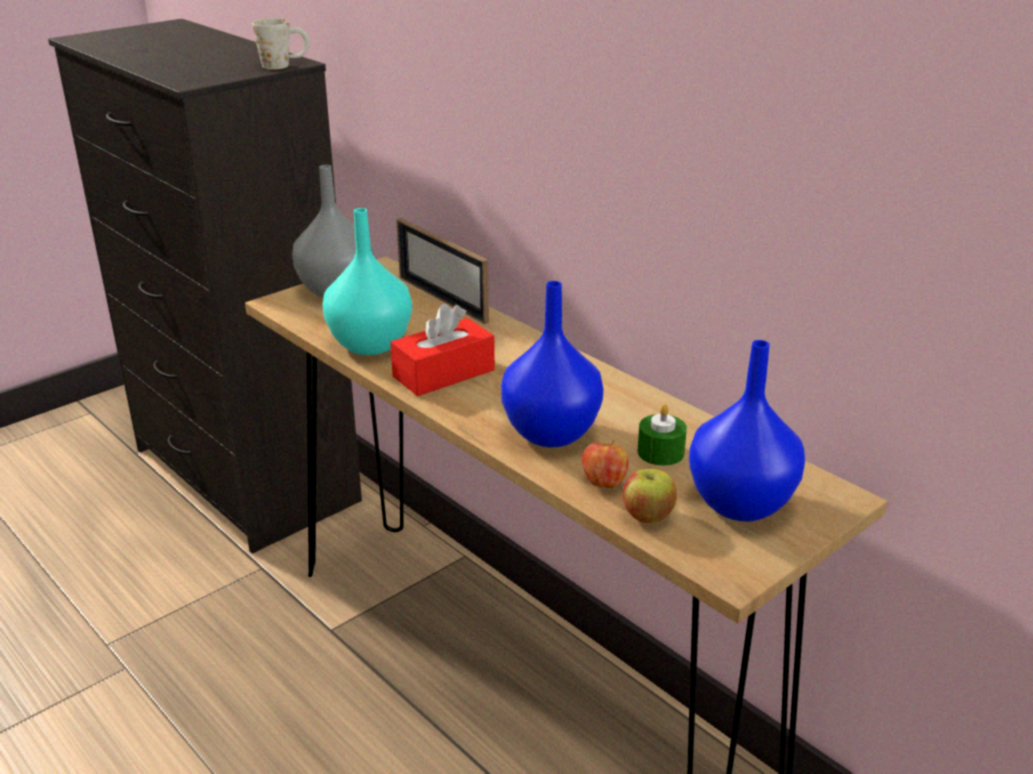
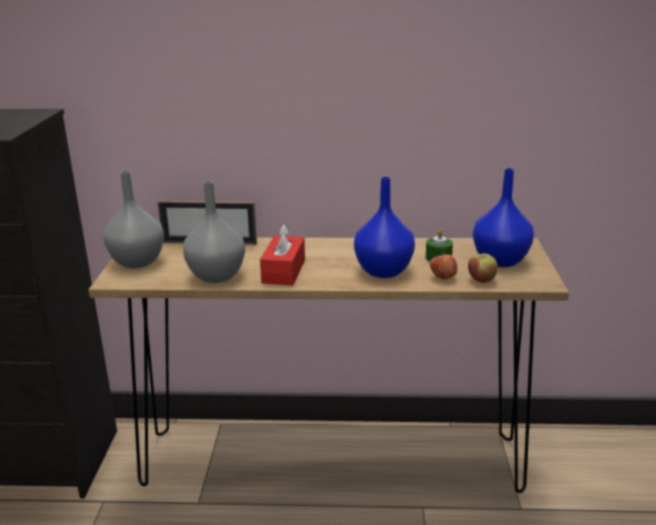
camera: 45 degrees left, 5 degrees down
white mug [252,18,310,69] -> none
turquoise vase [323,208,412,355] -> grey vase [183,181,245,283]

